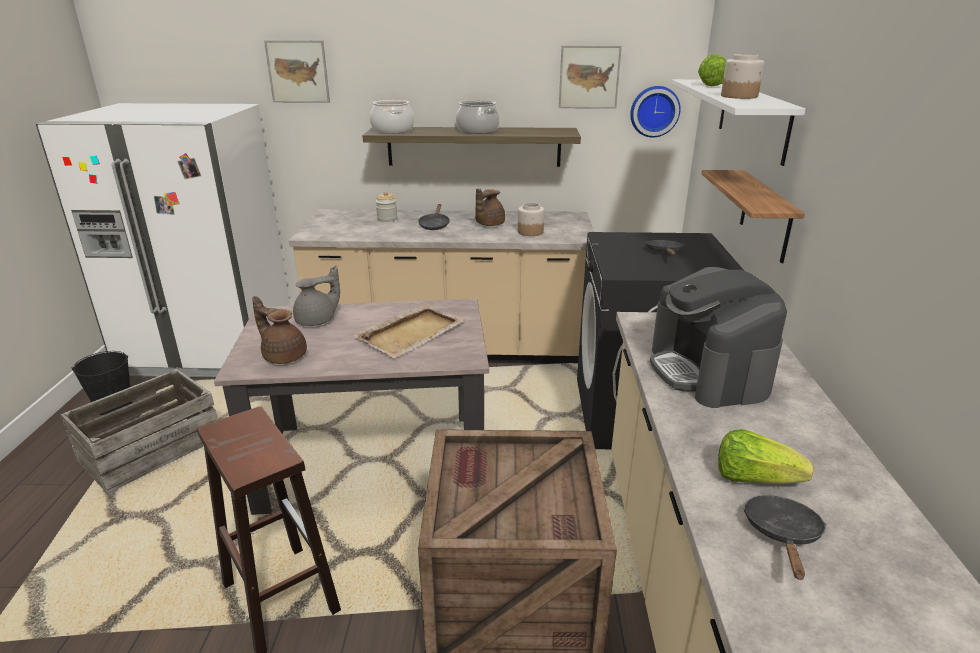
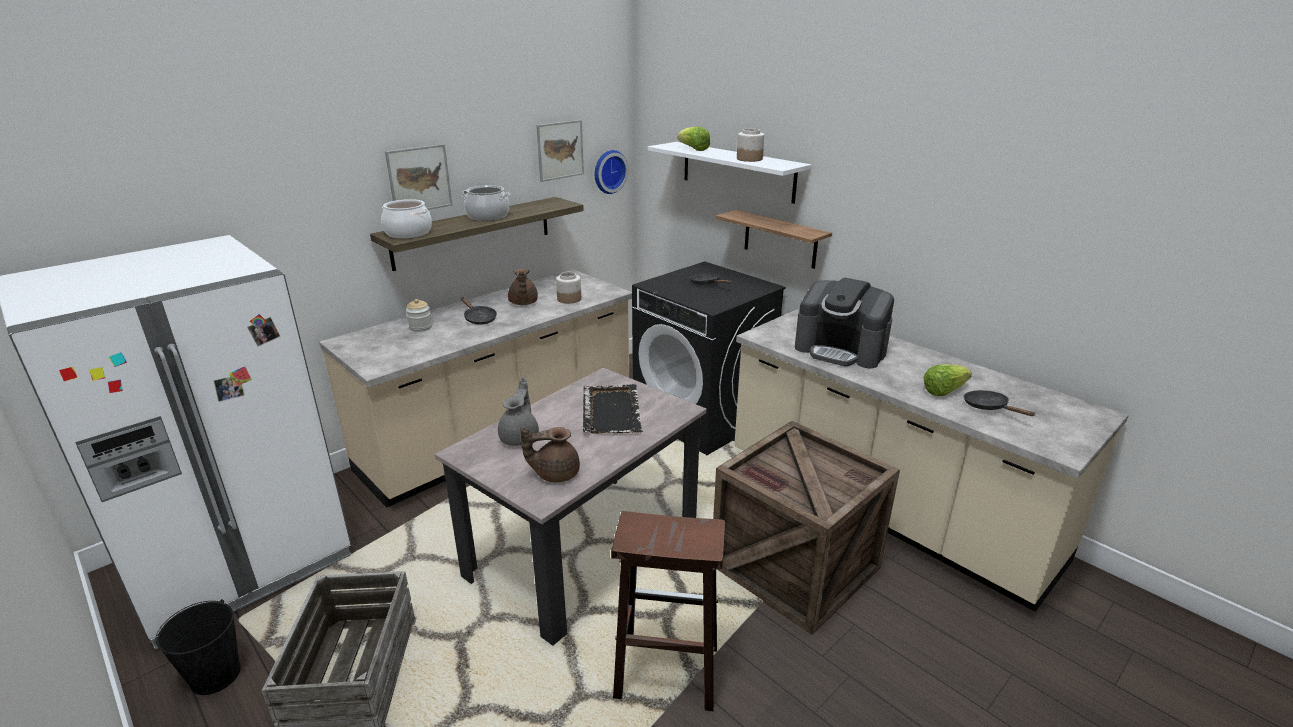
camera: 45 degrees left, 0 degrees up
picture [264,40,330,103] -> picture moved to [385,144,452,210]
beige tray [353,304,465,358] -> black tray [583,384,643,434]

